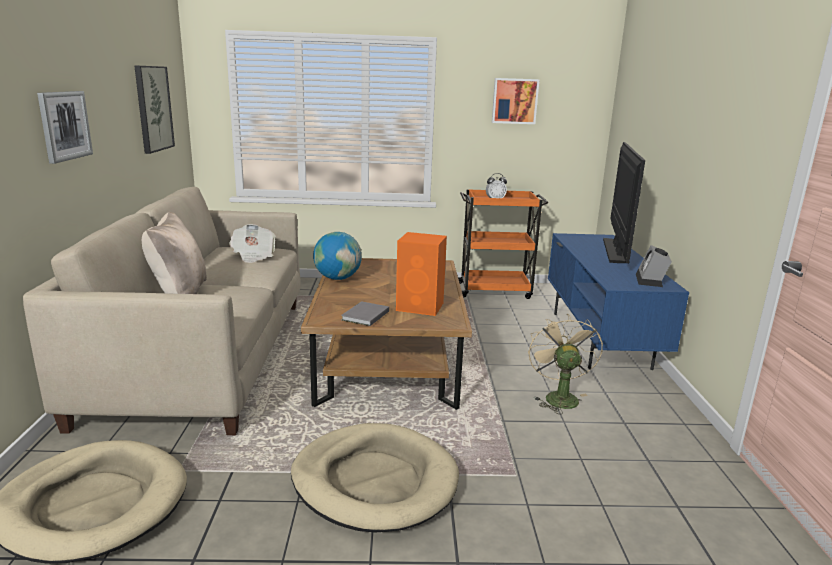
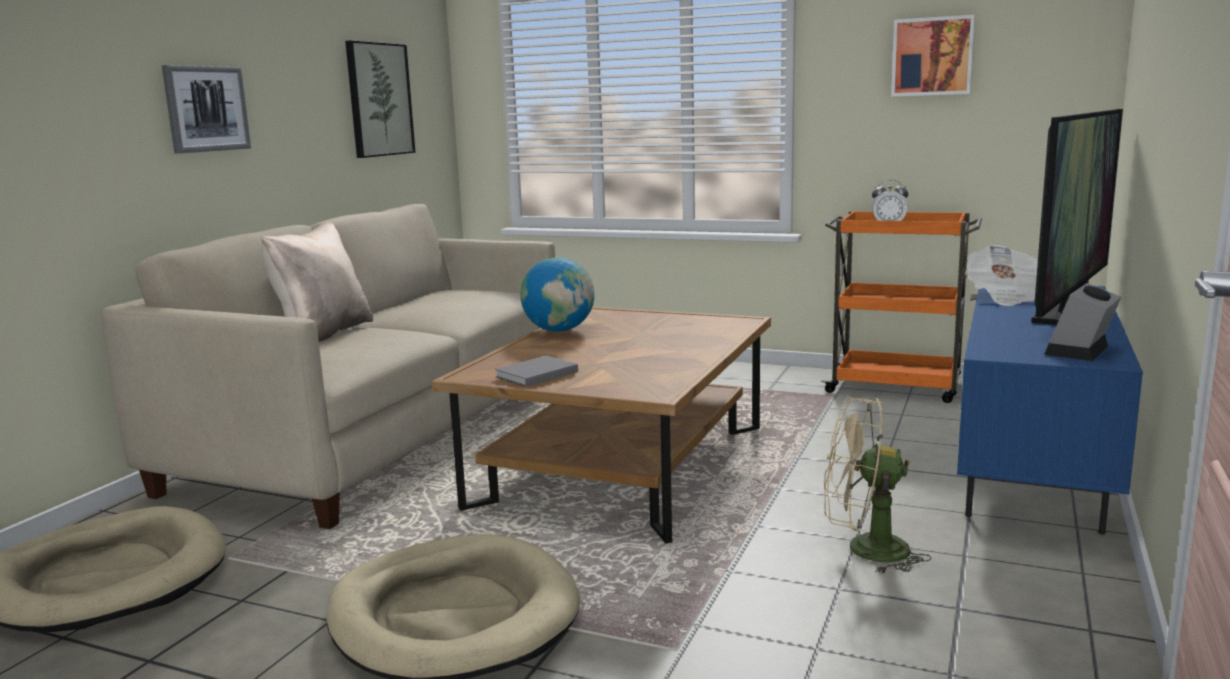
camera: 25 degrees right, 5 degrees down
newspaper [229,224,276,263] -> newspaper moved to [965,245,1038,306]
orange speaker [396,232,447,316] -> none
beige fan [528,313,603,414] -> beige fan turned 105 degrees counterclockwise [824,397,931,574]

